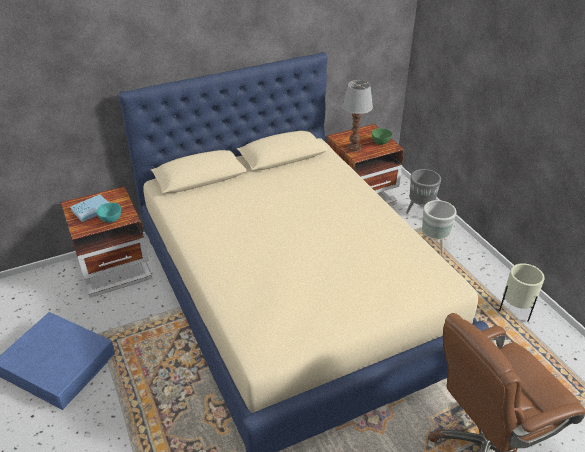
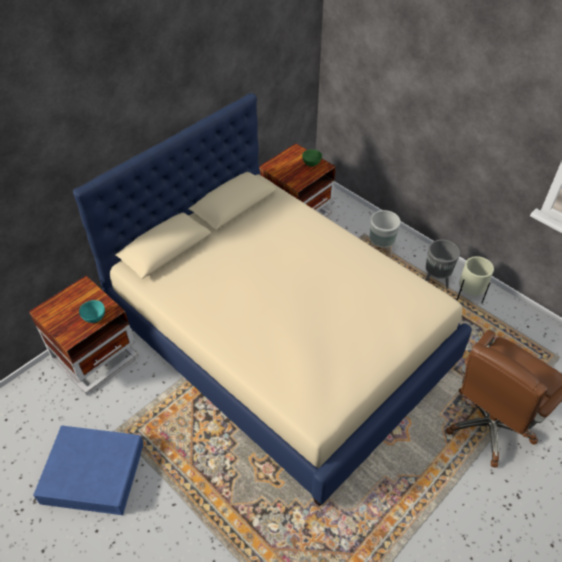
camera: 20 degrees left, 10 degrees up
blue book [70,194,109,222] -> none
table lamp [342,80,373,152] -> none
grey planter [406,169,441,214] -> grey planter moved to [425,240,460,289]

